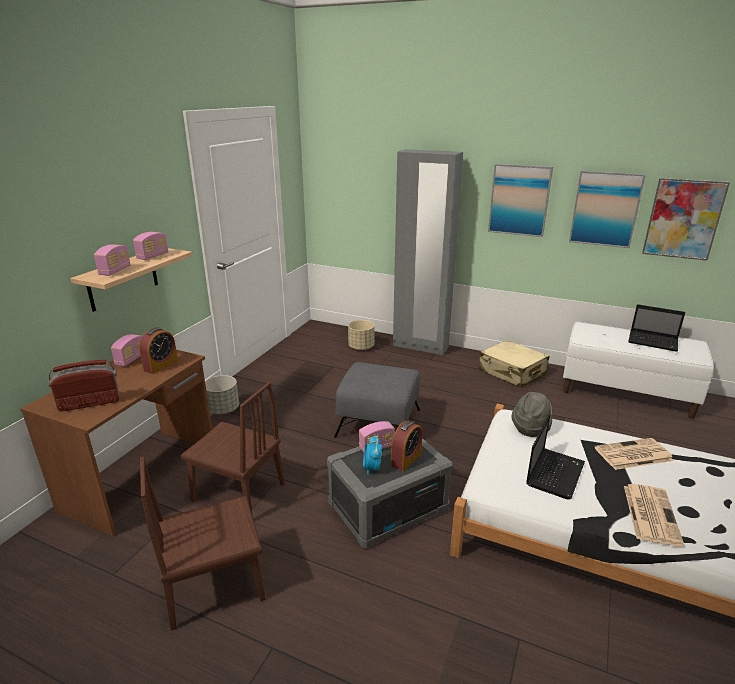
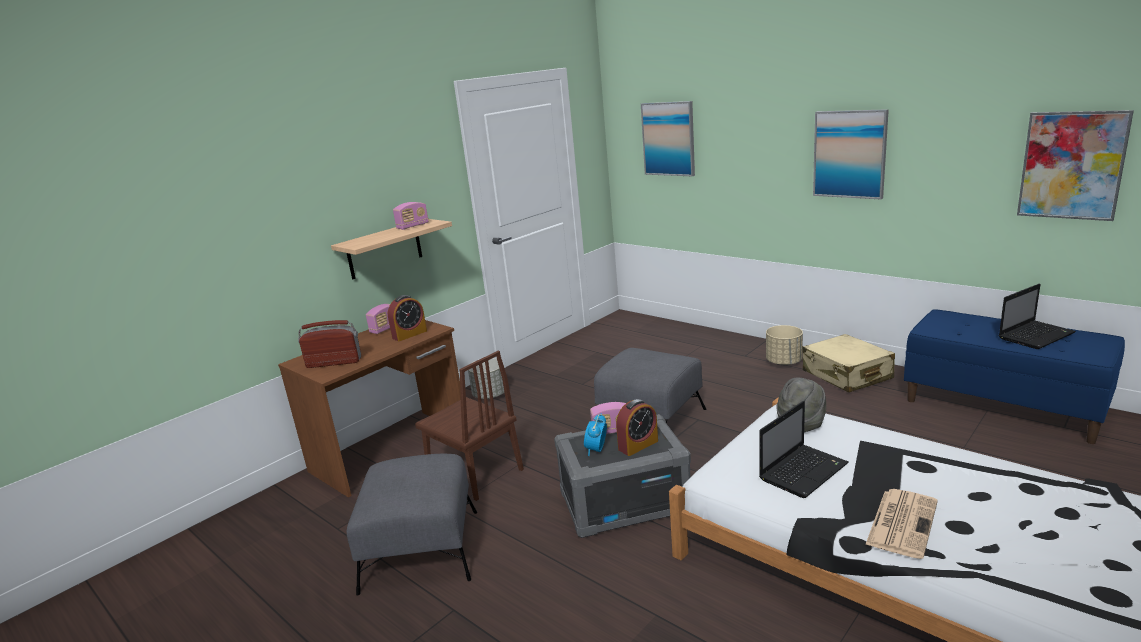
camera: 20 degrees right, 5 degrees down
radio [94,244,131,276] -> none
brown chair [140,457,266,631] -> grey ottoman [346,454,477,596]
beige planter [348,320,374,350] -> beige planter moved to [766,325,803,365]
grey wardrobe [393,149,463,355] -> none
white bench [563,322,714,419] -> blue bench [904,309,1125,444]
picture [569,171,646,248] -> picture moved to [641,101,695,176]
newspaper [595,438,674,470] -> none
laptop [628,304,685,352] -> laptop turned 75 degrees counterclockwise [999,284,1076,349]

